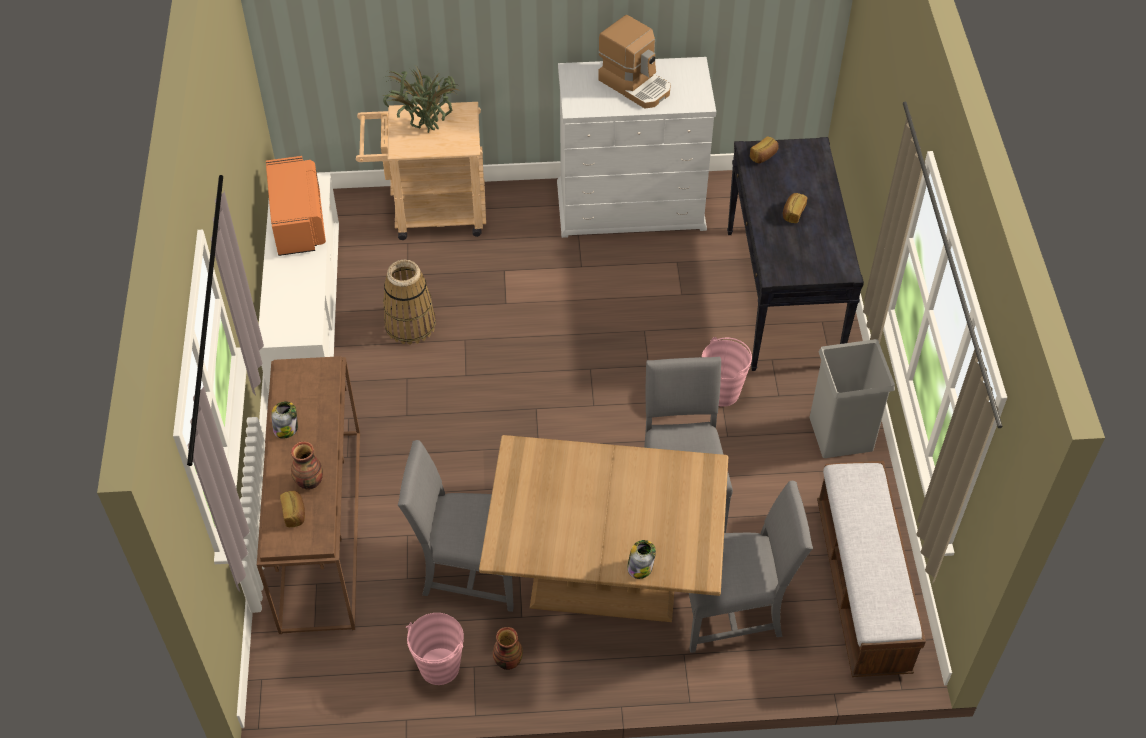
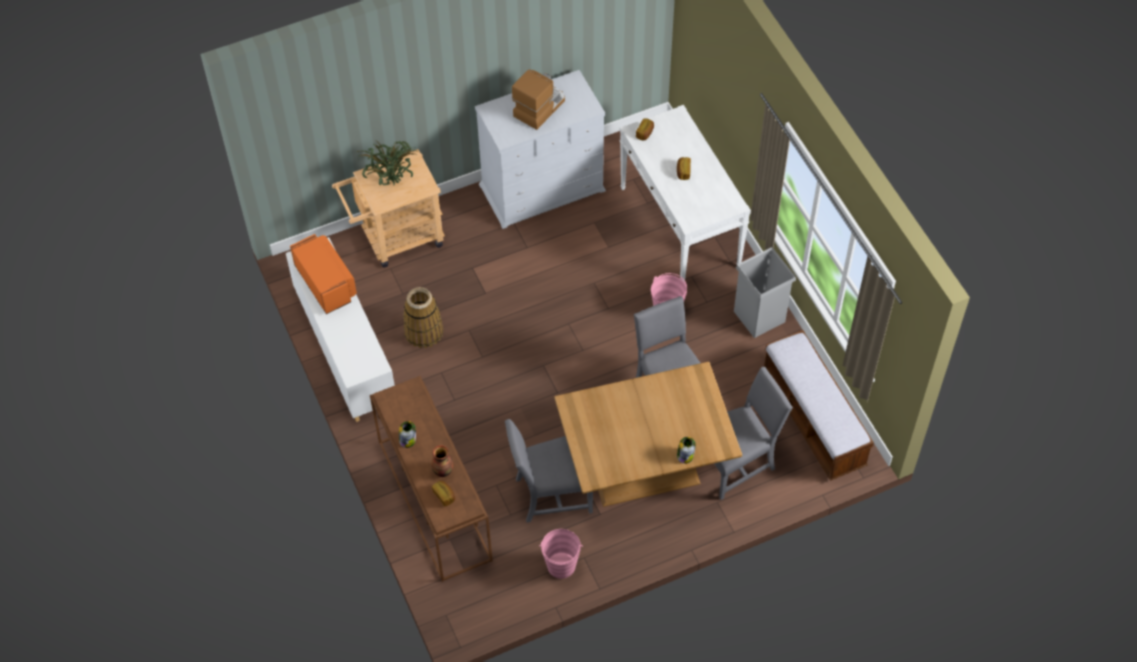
camera: 20 degrees left, 5 degrees up
vase [493,627,523,670] -> none
coffee machine [598,15,671,108] -> coffee machine turned 75 degrees counterclockwise [512,70,565,130]
black console table [727,137,864,371] -> white console table [619,105,751,283]

